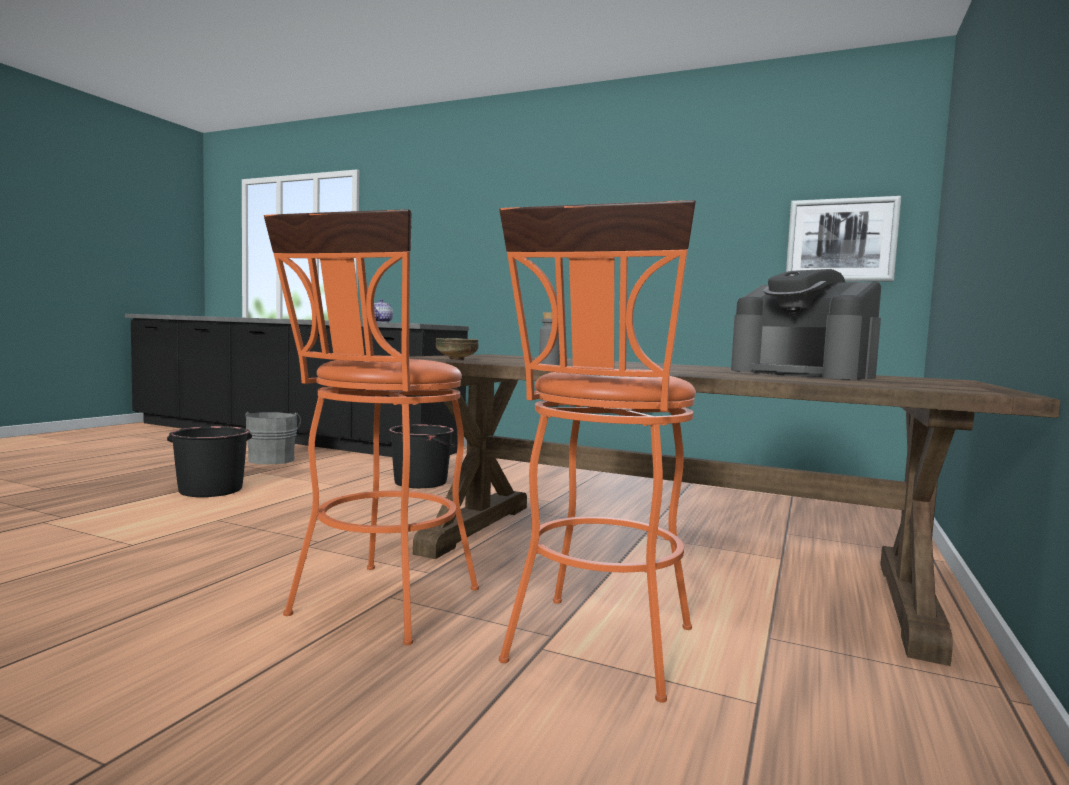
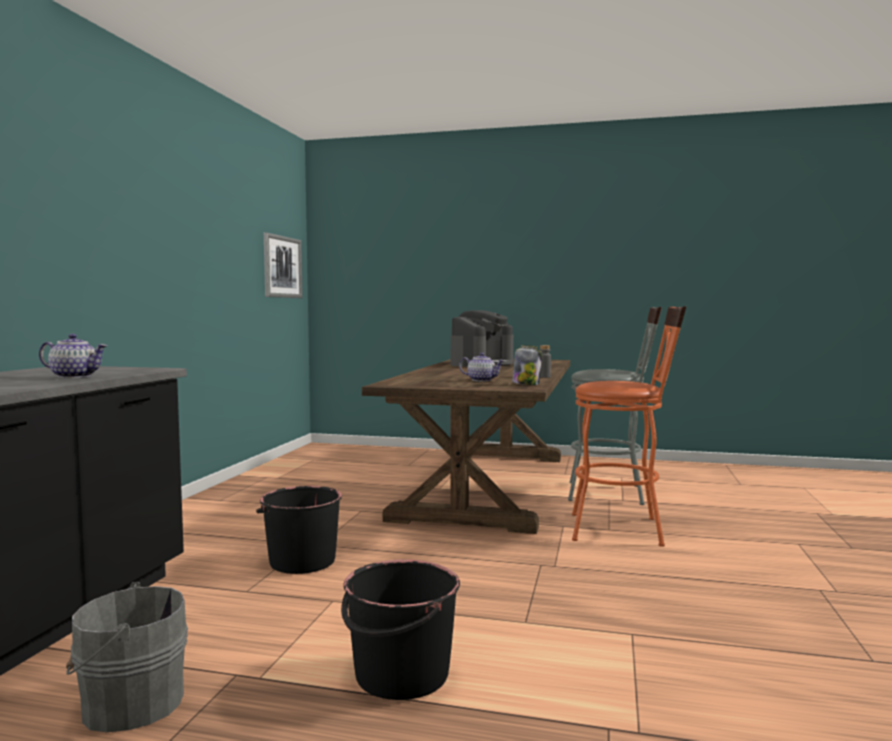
camera: 100 degrees left, 0 degrees up
bowl [436,338,479,360] -> jar [512,345,542,385]
orange stool [499,200,696,703] -> grey stool [568,307,662,505]
none -> teapot [459,353,504,381]

